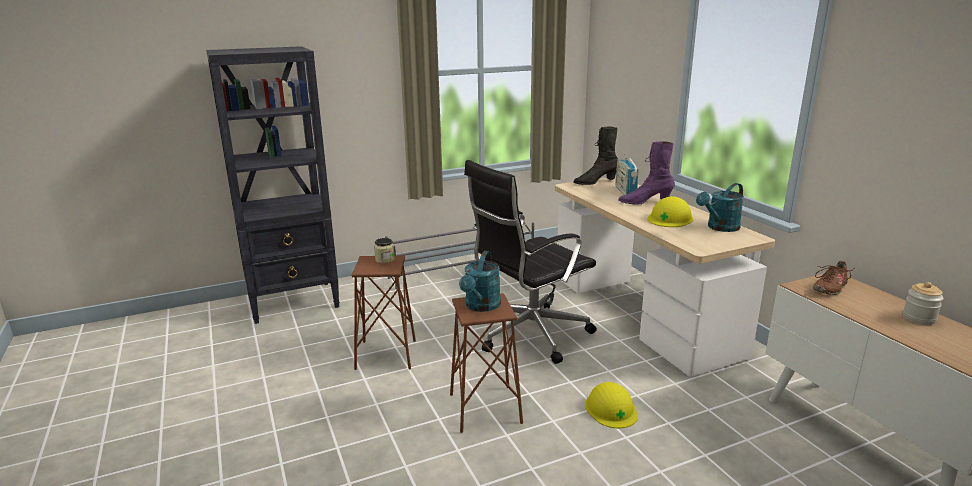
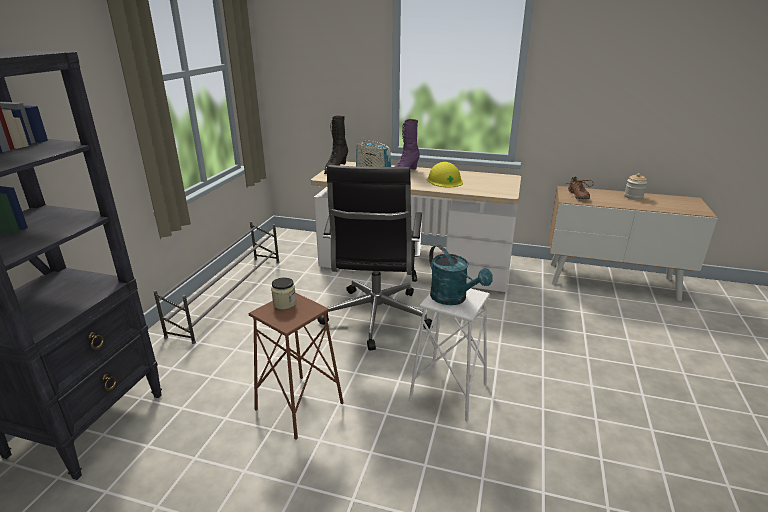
camera: 50 degrees left, 5 degrees up
brown stool [450,293,523,433] -> white stool [409,288,490,421]
yellow hard hat [585,382,638,428] -> none
turquoise watering can [696,183,744,232] -> none

